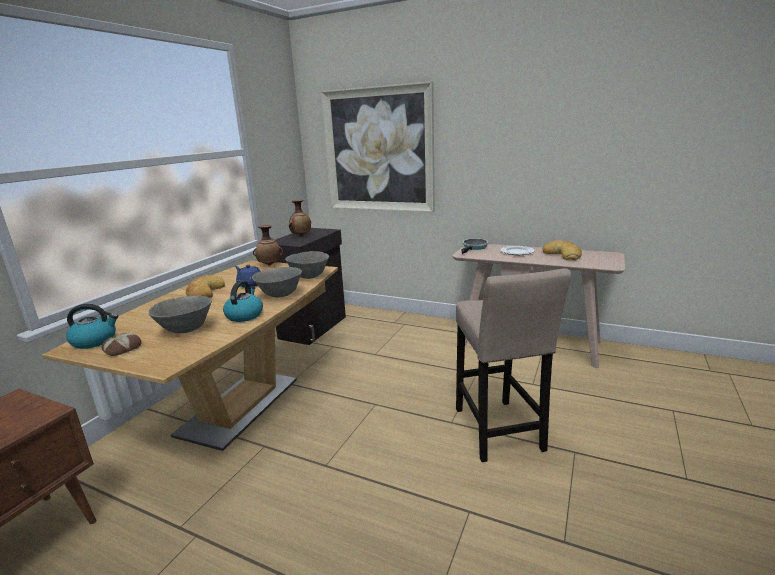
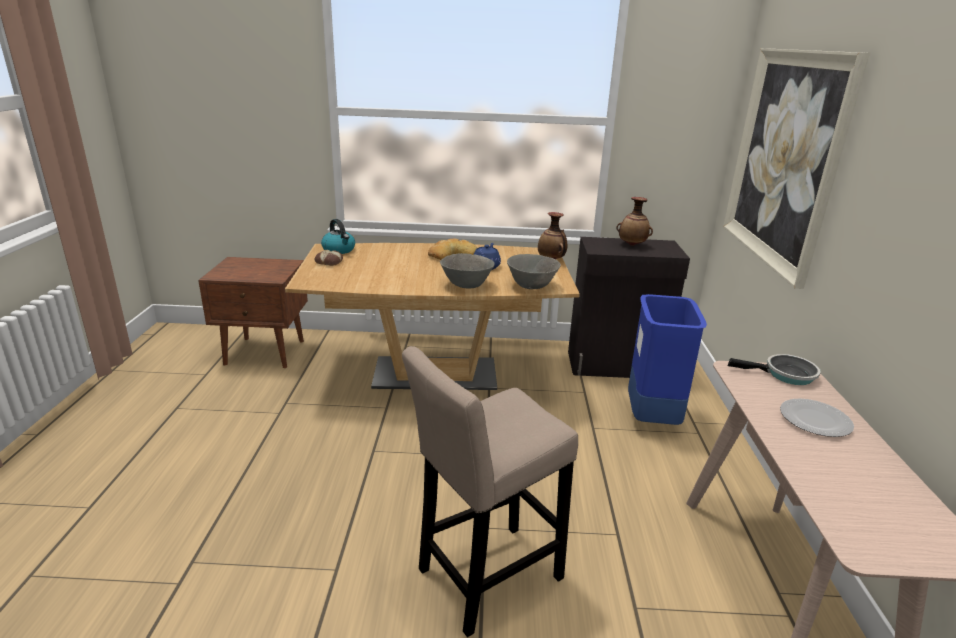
camera: 65 degrees right, 5 degrees up
grey bowl [149,296,212,333] -> none
kettle [223,281,263,322] -> none
bread [542,240,582,260] -> none
none -> blue trash can [628,294,707,425]

